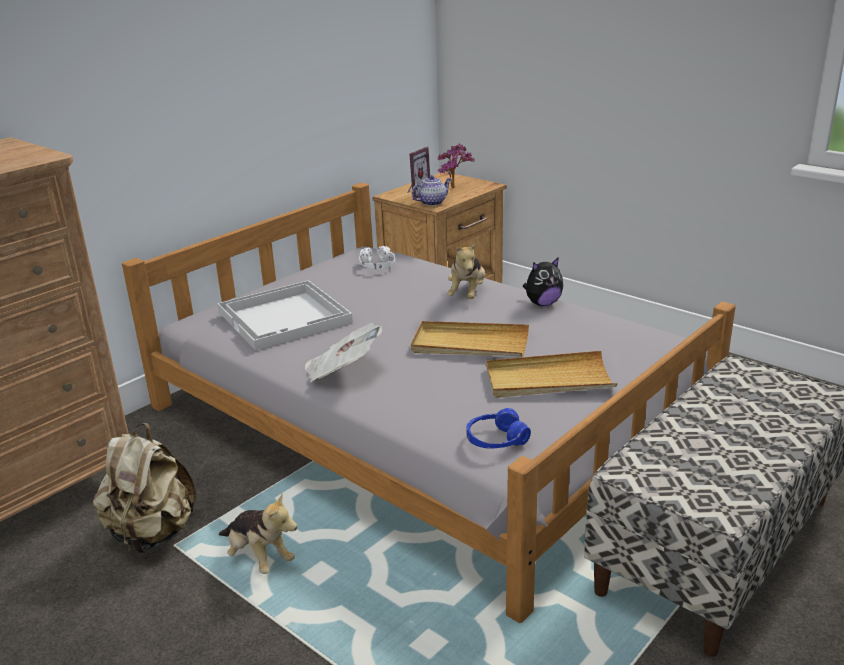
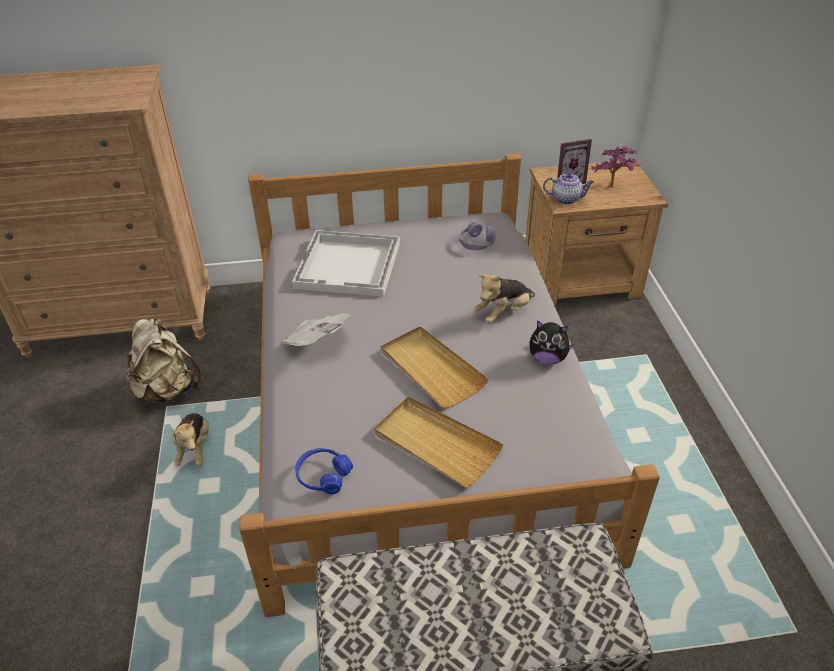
camera: 40 degrees right, 15 degrees up
white headphones [359,246,396,269] -> purple headphones [459,222,496,250]

